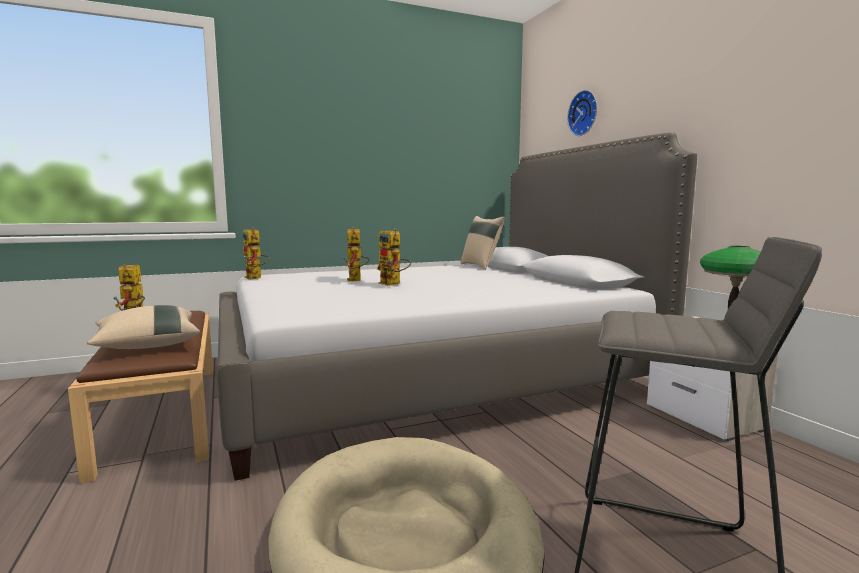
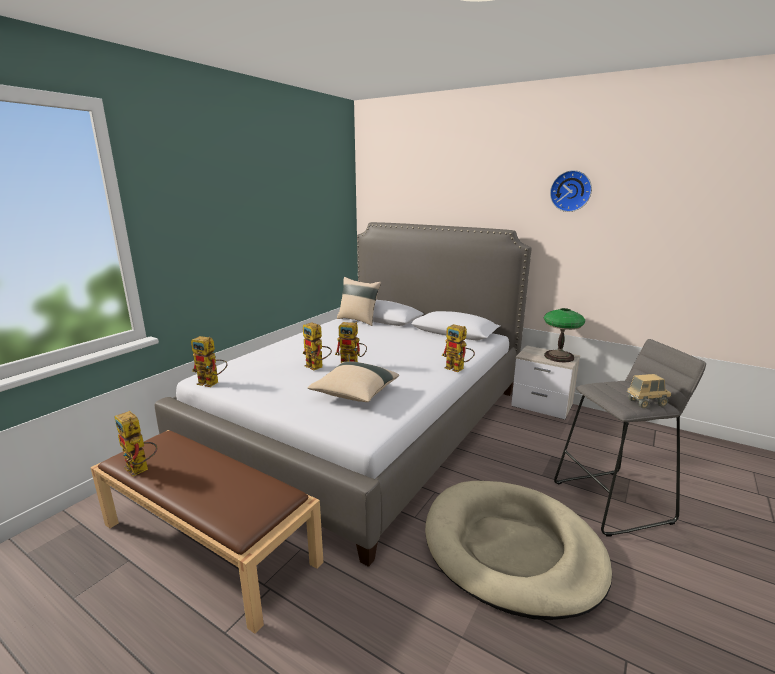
camera: 35 degrees left, 10 degrees up
beige pillow [87,305,200,349] -> beige pillow moved to [307,361,399,402]
wall clock [567,90,597,136] -> wall clock moved to [550,170,592,212]
none -> toy robot [442,324,475,372]
none -> toy truck [627,374,671,408]

